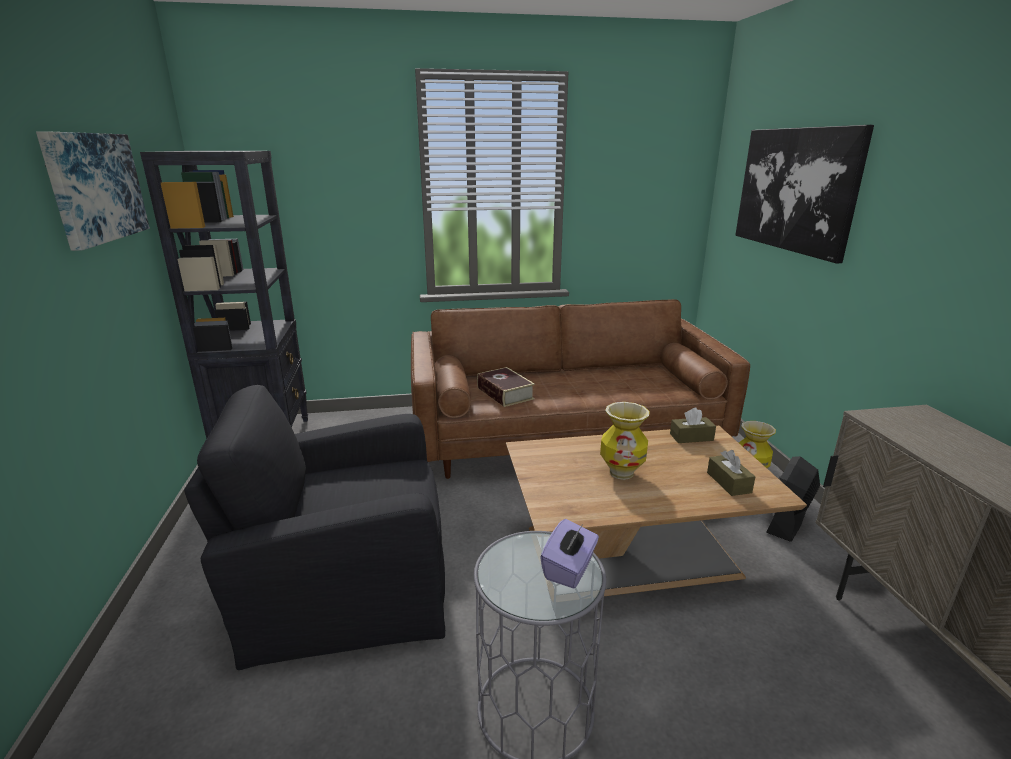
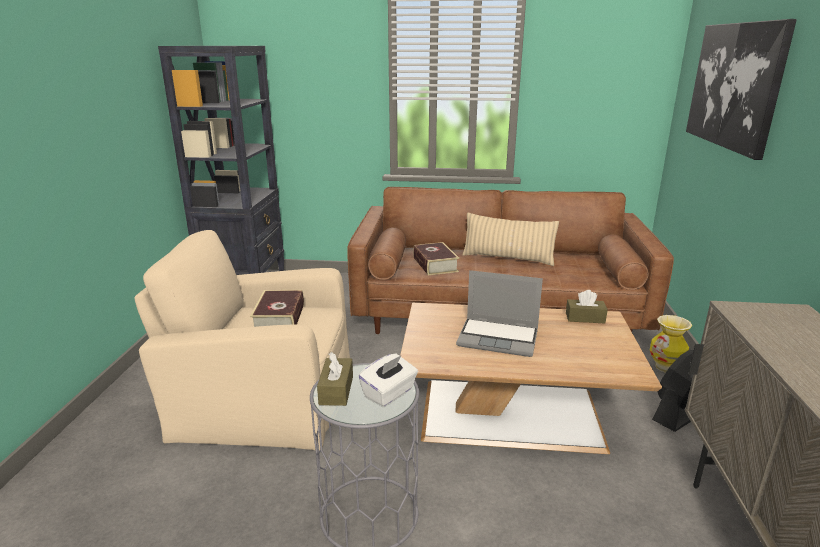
camera: 15 degrees right, 0 degrees up
picture [36,131,150,251] -> none
black armchair [184,385,445,670] -> beige armchair [134,230,350,450]
purple tissue box [540,519,599,589] -> white tissue box [358,353,418,407]
vase [600,402,650,480] -> laptop [456,270,543,357]
brown tissue box [707,450,755,496] -> brown tissue box moved to [317,352,353,406]
none -> book [250,290,304,327]
none -> beige pillow [462,212,559,266]

